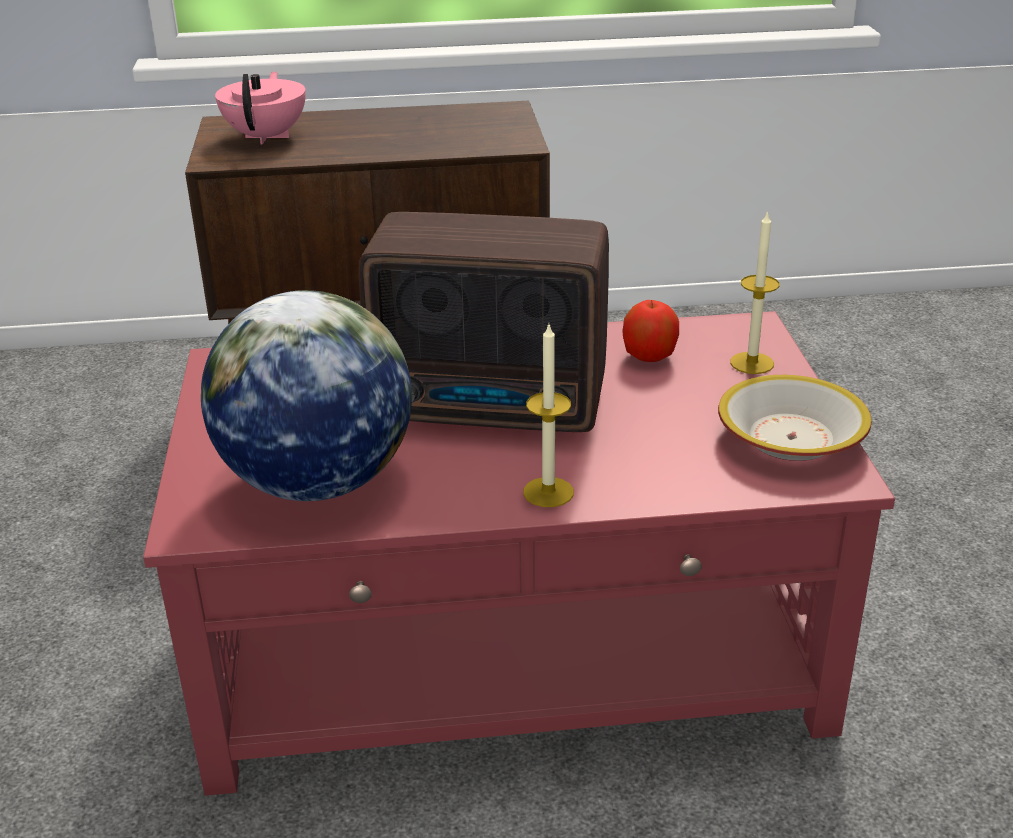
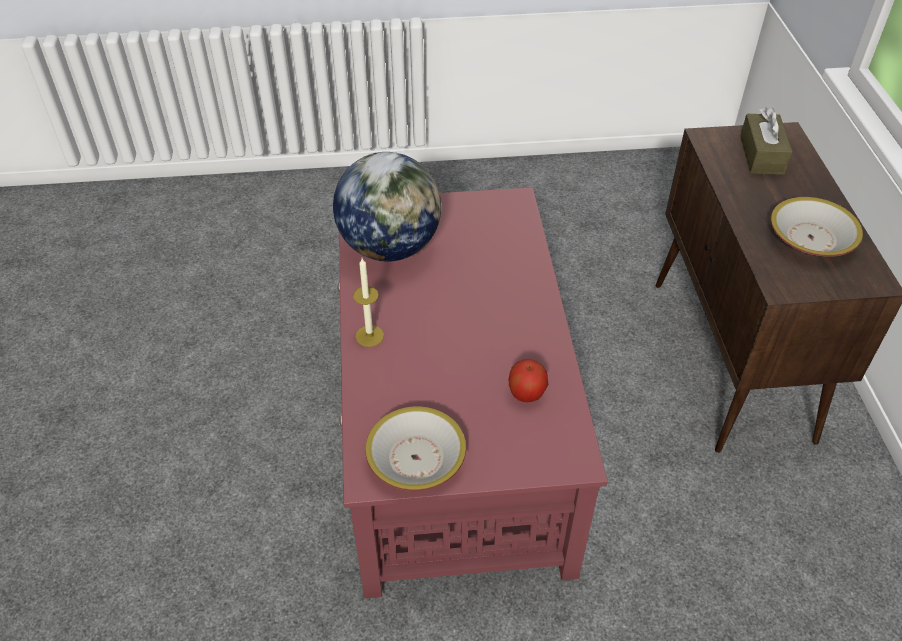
camera: 90 degrees right, 15 degrees up
pink teapot [215,71,306,145] -> brown tissue box [740,108,793,175]
radio [358,212,609,432] -> none
candle [730,210,779,374] -> none
none -> bowl [770,197,863,257]

